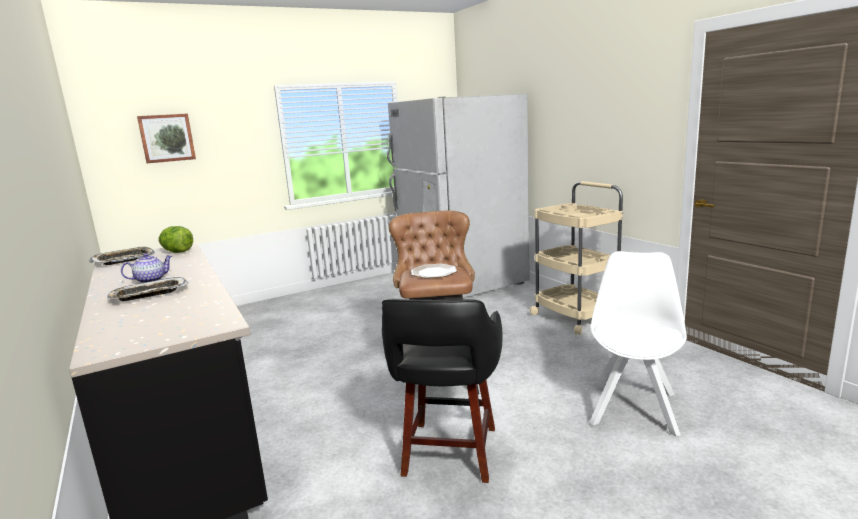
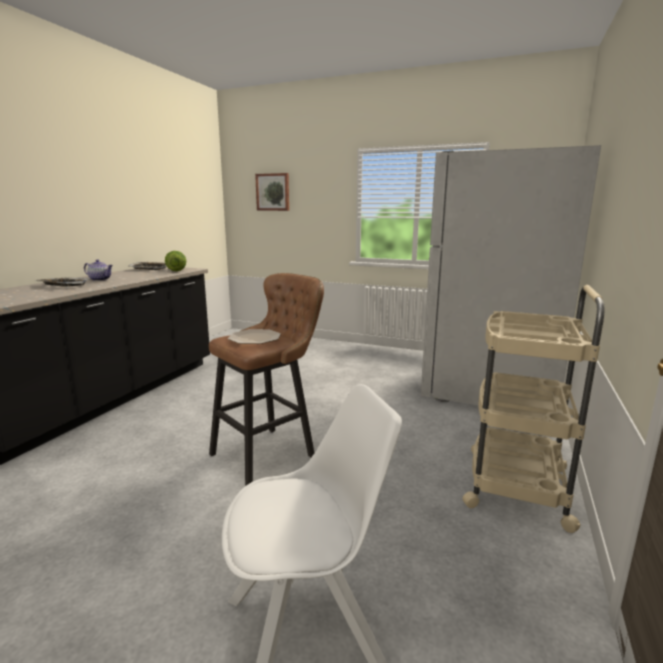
camera: 50 degrees right, 0 degrees up
black stool [382,299,503,483] -> none

